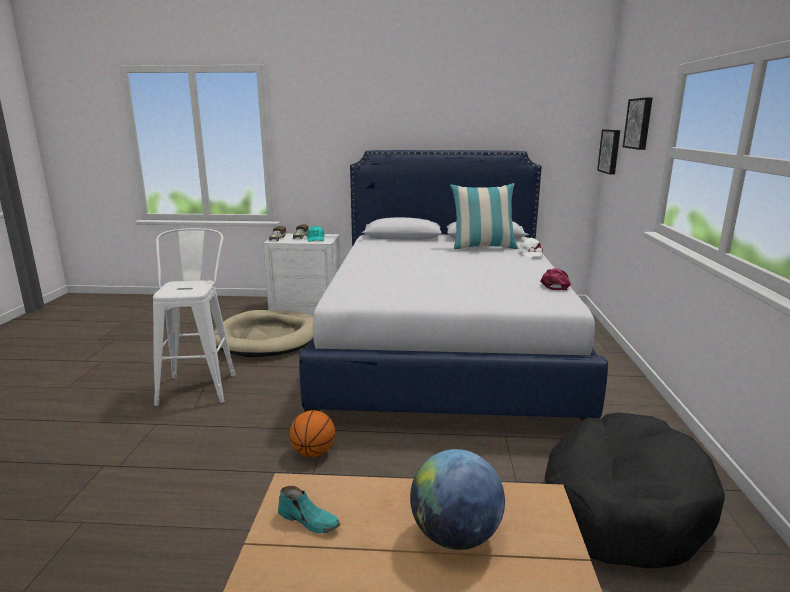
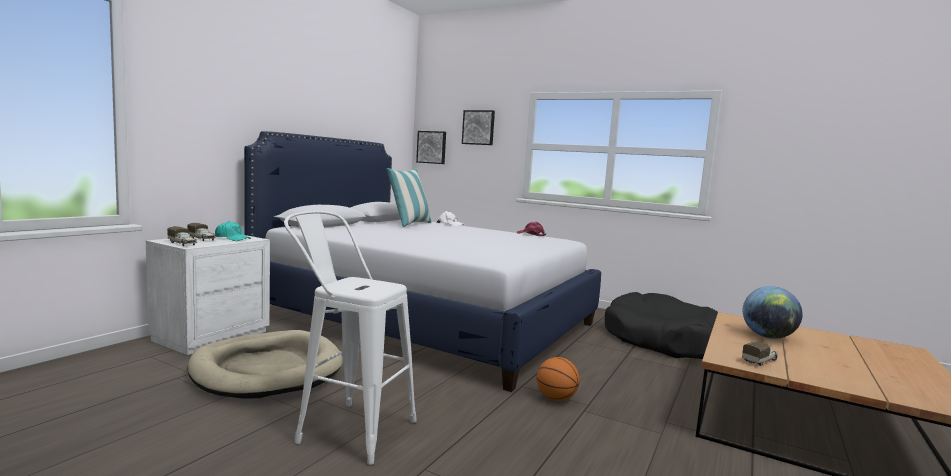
camera: 65 degrees left, 10 degrees down
turquoise shoe [278,486,341,533] -> toy truck [742,341,778,366]

